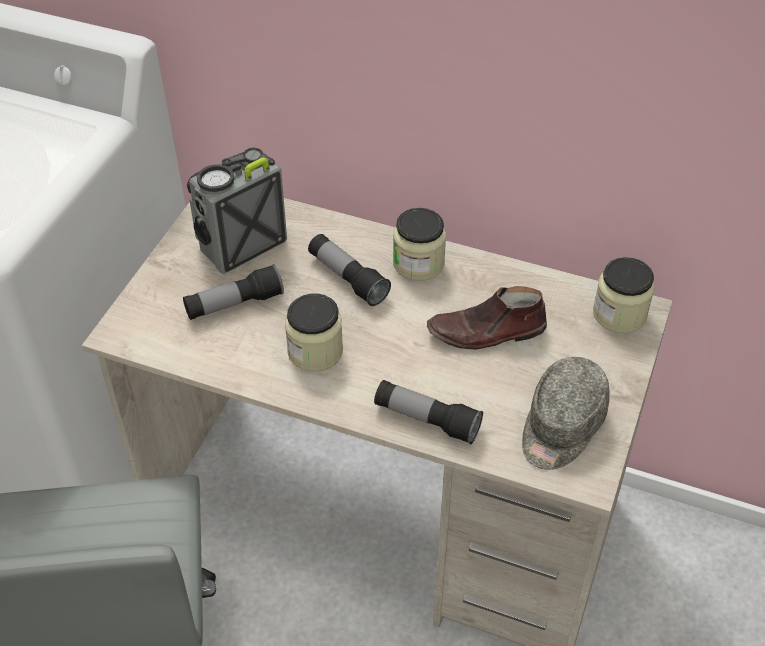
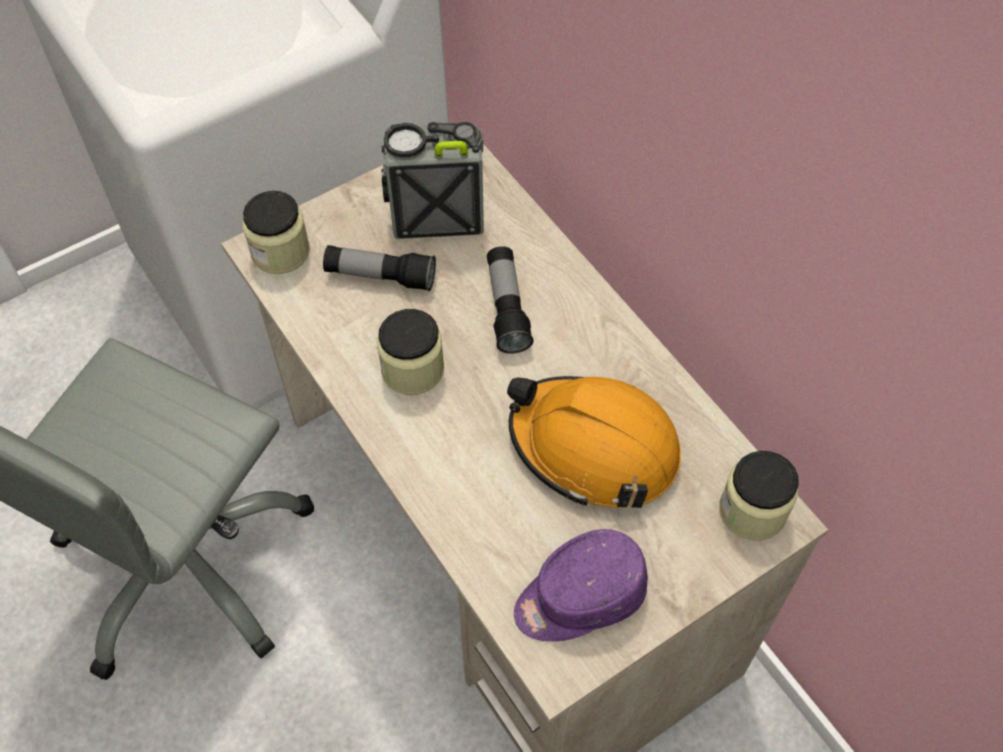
camera: 35 degrees right, 10 degrees up
flashlight [374,380,483,445] -> none
jar [393,208,446,281] -> jar moved to [242,191,310,274]
brown shoe [427,286,547,350] -> orange hard hat [507,376,681,508]
grey cap [522,357,610,470] -> purple cap [514,529,648,642]

